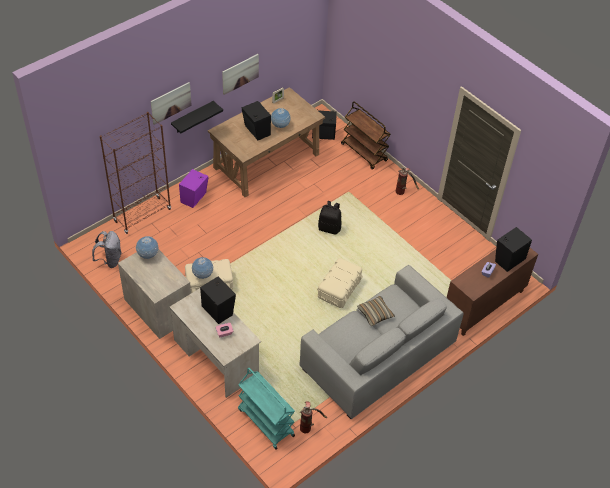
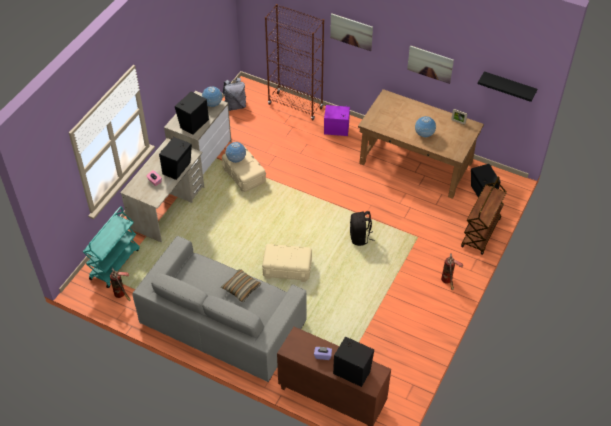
camera: 70 degrees right, 0 degrees up
black shelf [171,101,223,133] -> black shelf moved to [478,71,537,102]
black speaker [242,101,271,140] -> black speaker moved to [175,92,209,134]

